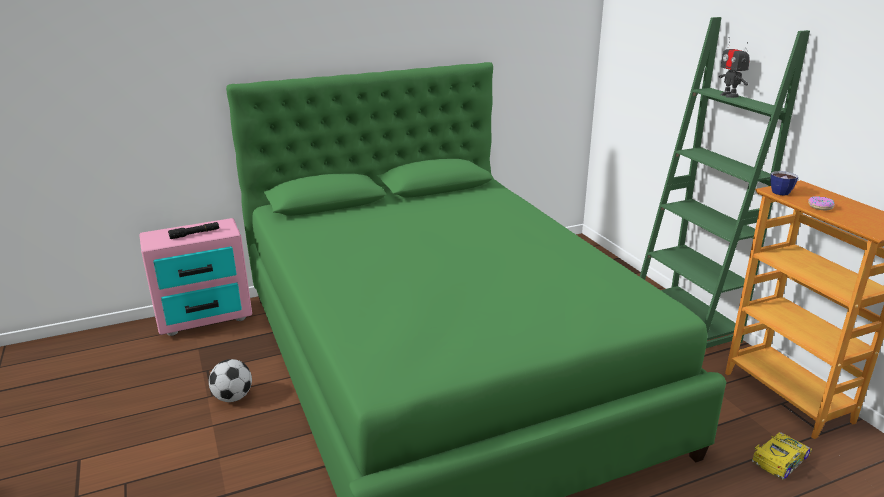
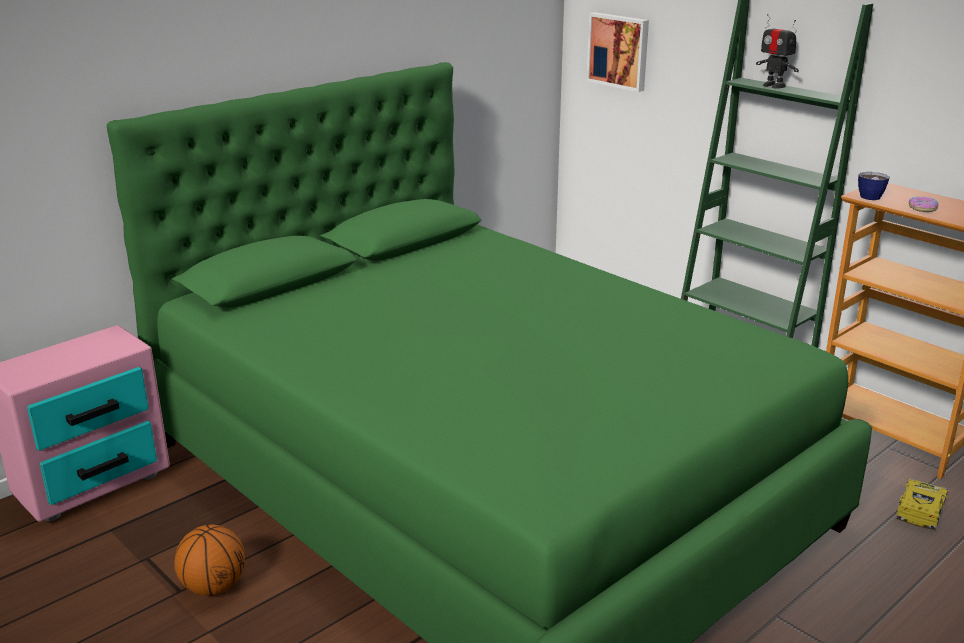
camera: 20 degrees left, 0 degrees up
black flashlight [168,222,219,239] -> none
football [209,359,252,402] -> basketball [174,525,245,596]
none -> picture [586,12,649,92]

